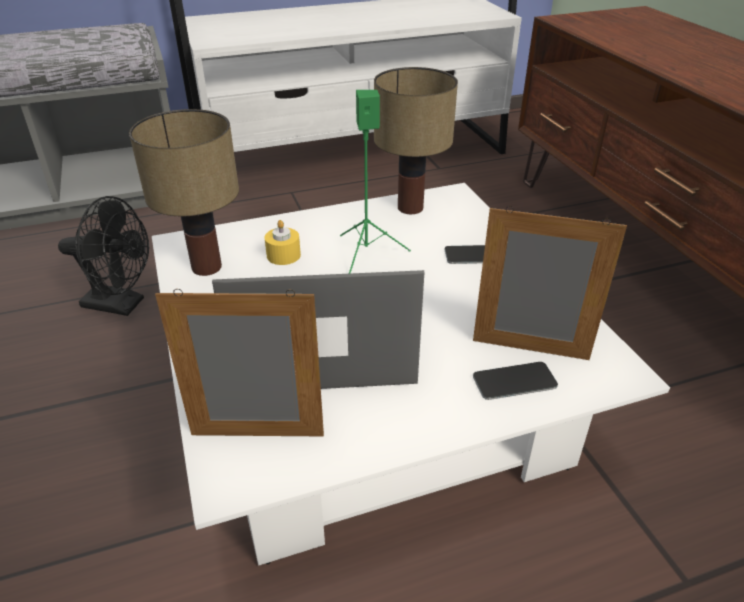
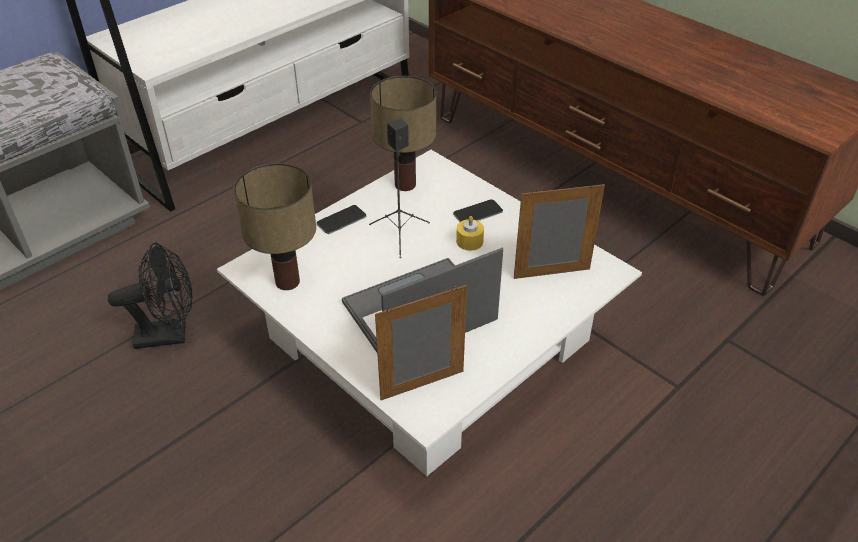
camera: 25 degrees left, 5 degrees up
yellow candle [264,220,301,265] -> yellow candle moved to [456,216,484,251]
green speaker [340,90,411,274] -> black speaker [369,119,430,258]
phone [473,362,558,400] -> phone moved to [317,205,366,234]

